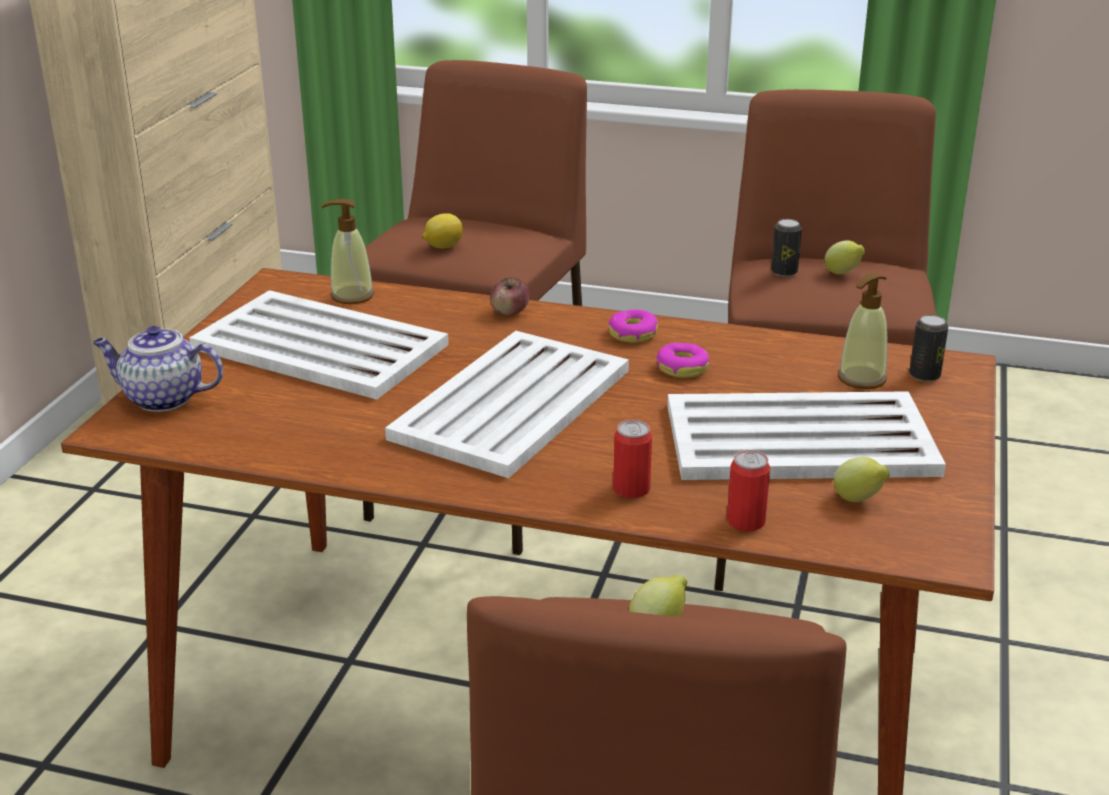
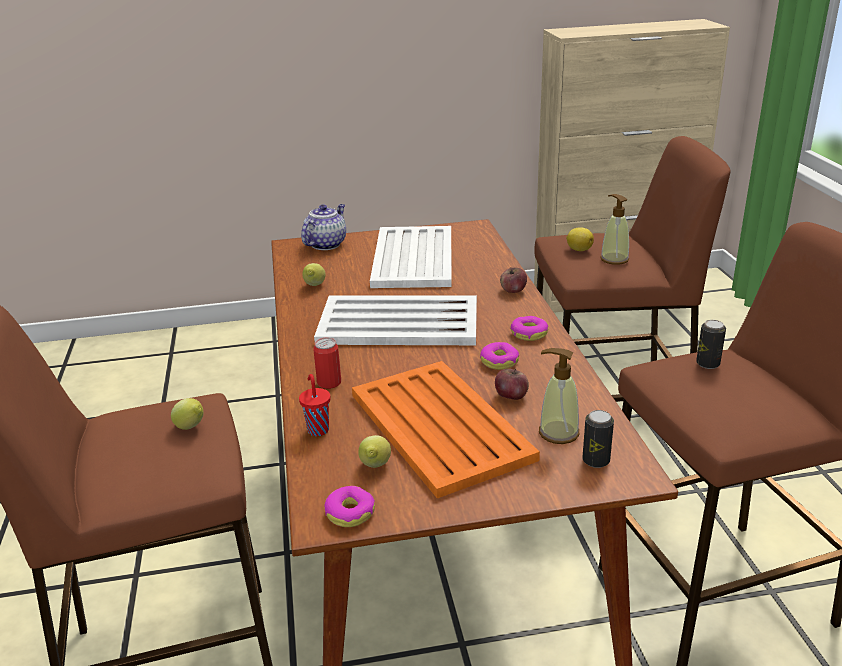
camera: 65 degrees right, 0 degrees up
teapot [93,326,223,412] -> teapot turned 45 degrees clockwise [301,204,346,250]
soap dispenser [321,199,374,304] -> soap dispenser moved to [600,194,629,265]
white tray [667,391,946,480] -> orange tray [352,361,540,498]
can [727,450,770,532] -> red cup [299,374,330,436]
lemon [825,240,865,275] -> lemon moved to [302,263,325,286]
none -> donut [324,486,375,527]
none -> apple [495,369,529,400]

